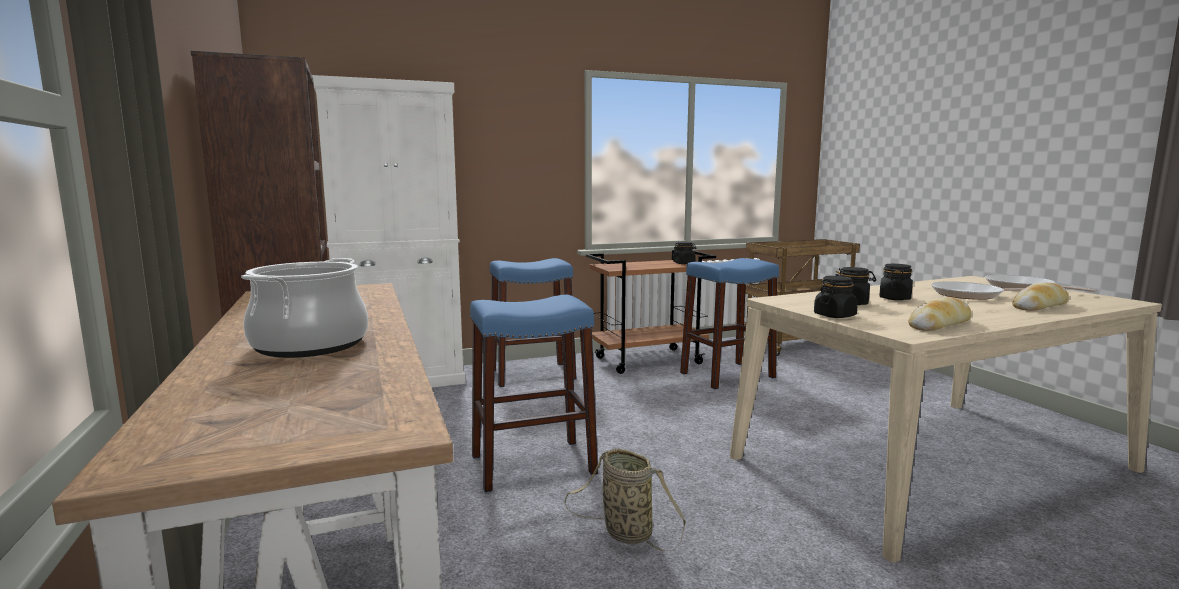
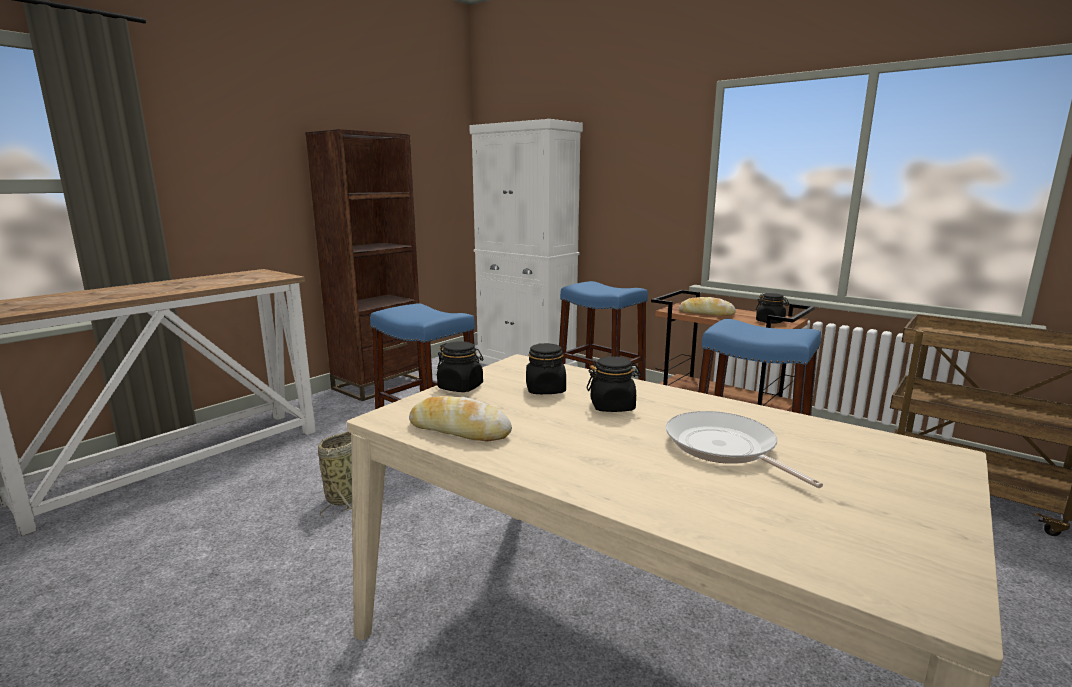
camera: 60 degrees right, 5 degrees up
cooking pot [241,258,368,358] -> none
frying pan [985,275,1096,292] -> none
bread [1012,282,1069,311] -> bread moved to [679,297,736,316]

